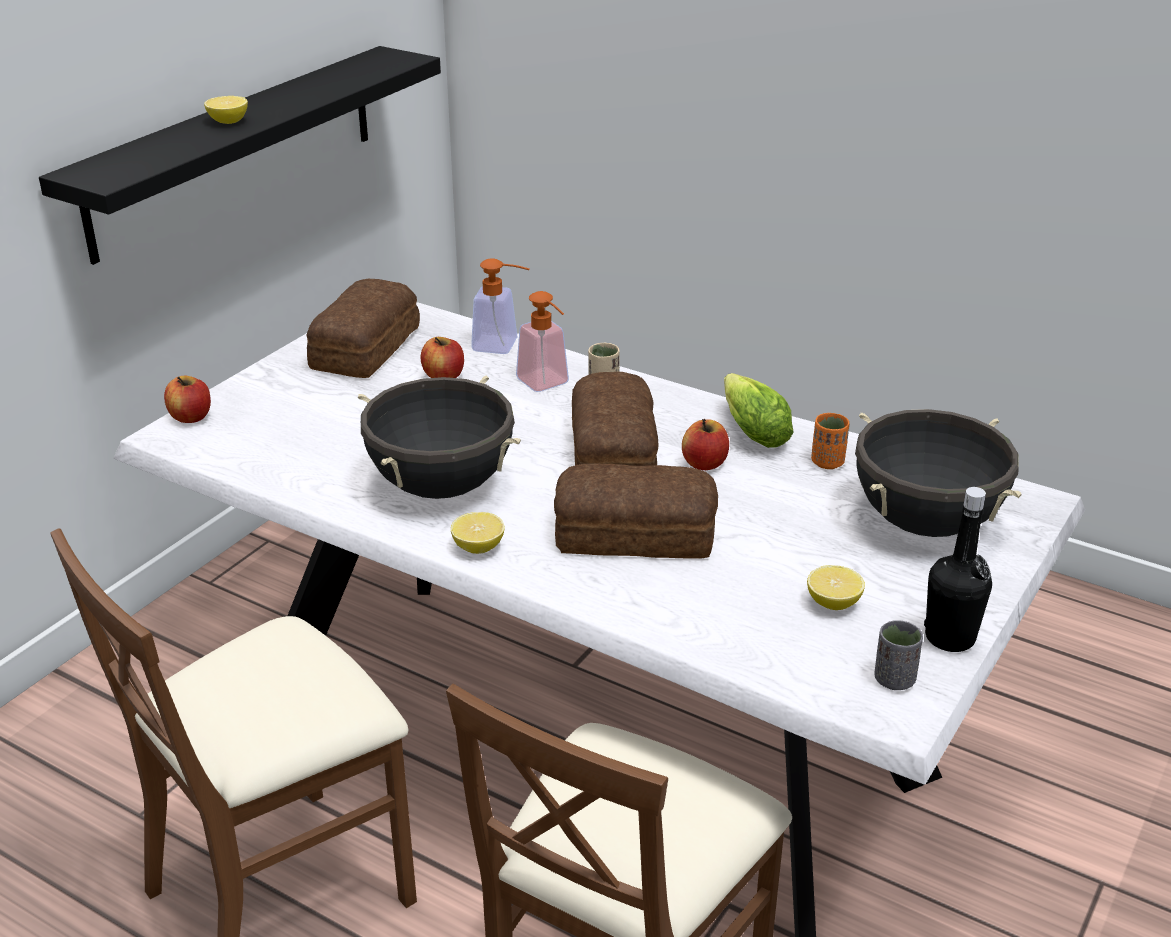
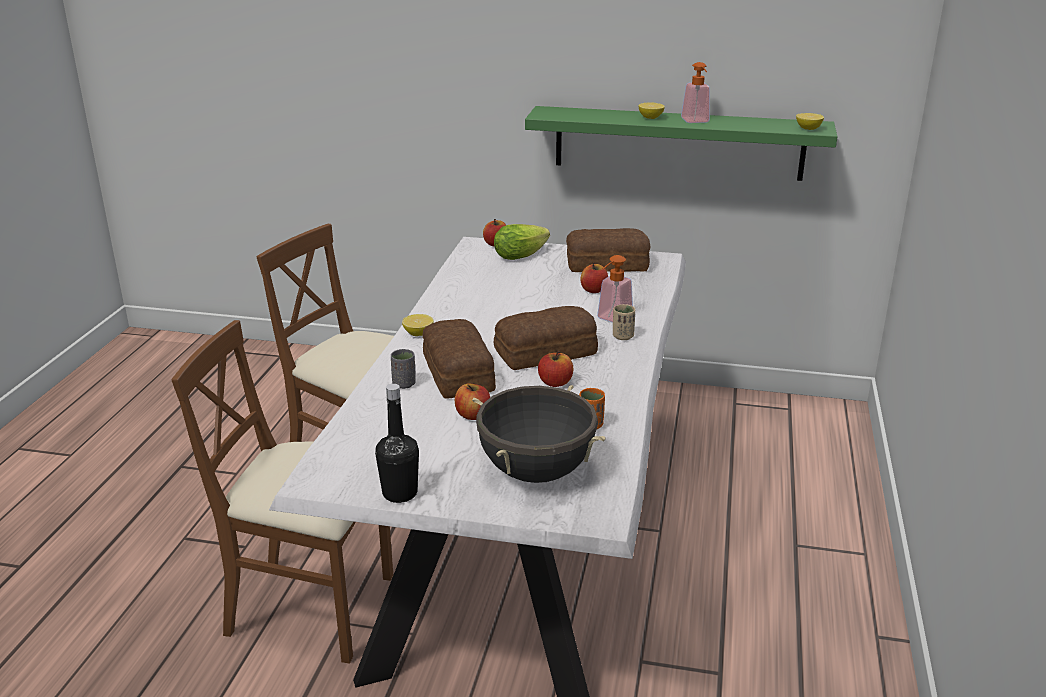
camera: 70 degrees right, 5 degrees down
black shelf [39,46,441,265] -> green shelf [525,106,837,181]
black cooking pot [358,375,521,499] -> none
soap dispenser [471,258,529,354] -> soap dispenser moved to [681,62,710,123]
lettuce [724,373,793,448] -> lettuce moved to [494,224,550,260]
lemon [807,565,865,610] -> lemon moved to [796,113,824,130]
grey cup [874,621,923,690] -> grey cup moved to [391,349,416,389]
none -> apple [455,384,490,420]

